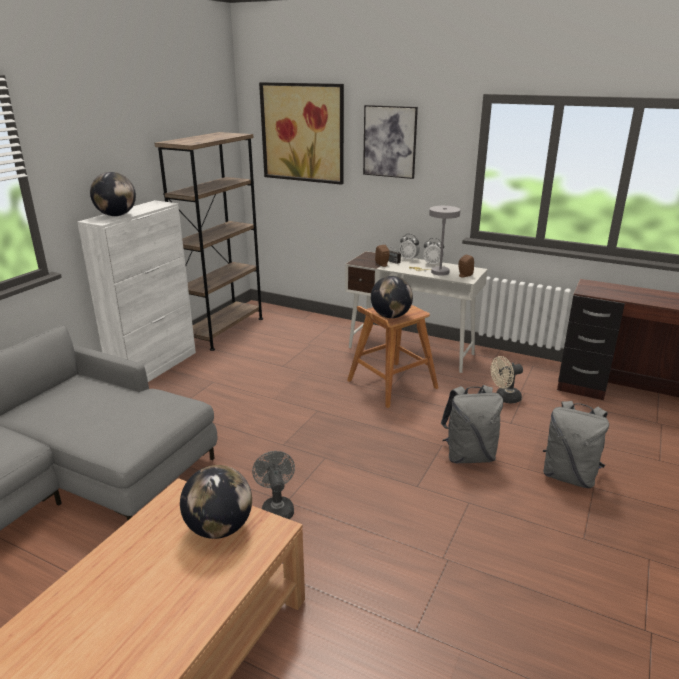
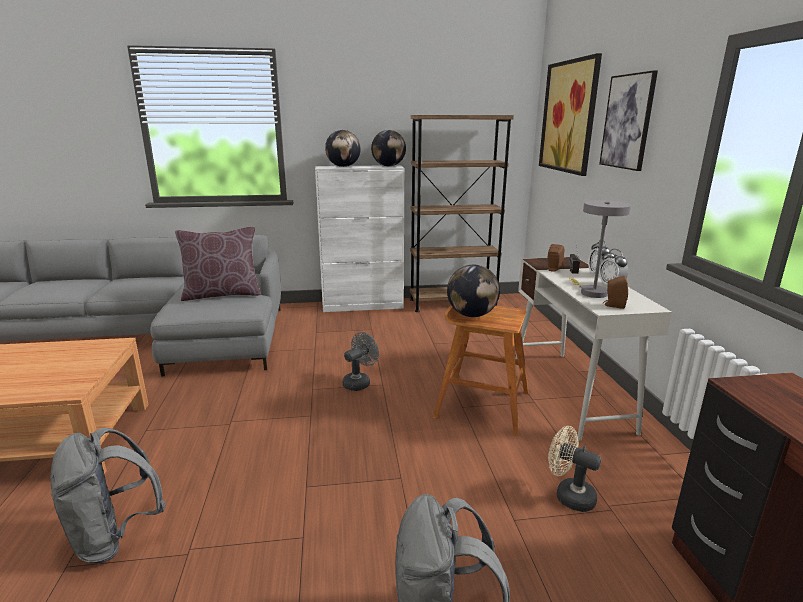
camera: 55 degrees right, 5 degrees down
globe [180,465,252,539] -> globe moved to [371,130,406,166]
grey fan [252,451,295,519] -> grey fan moved to [342,332,379,391]
grey backpack [441,385,503,463] -> grey backpack moved to [50,428,166,563]
none -> brown pillow [175,227,261,301]

